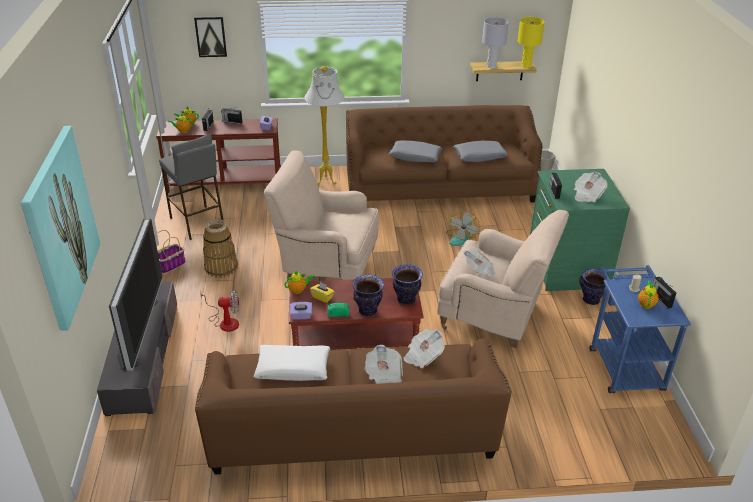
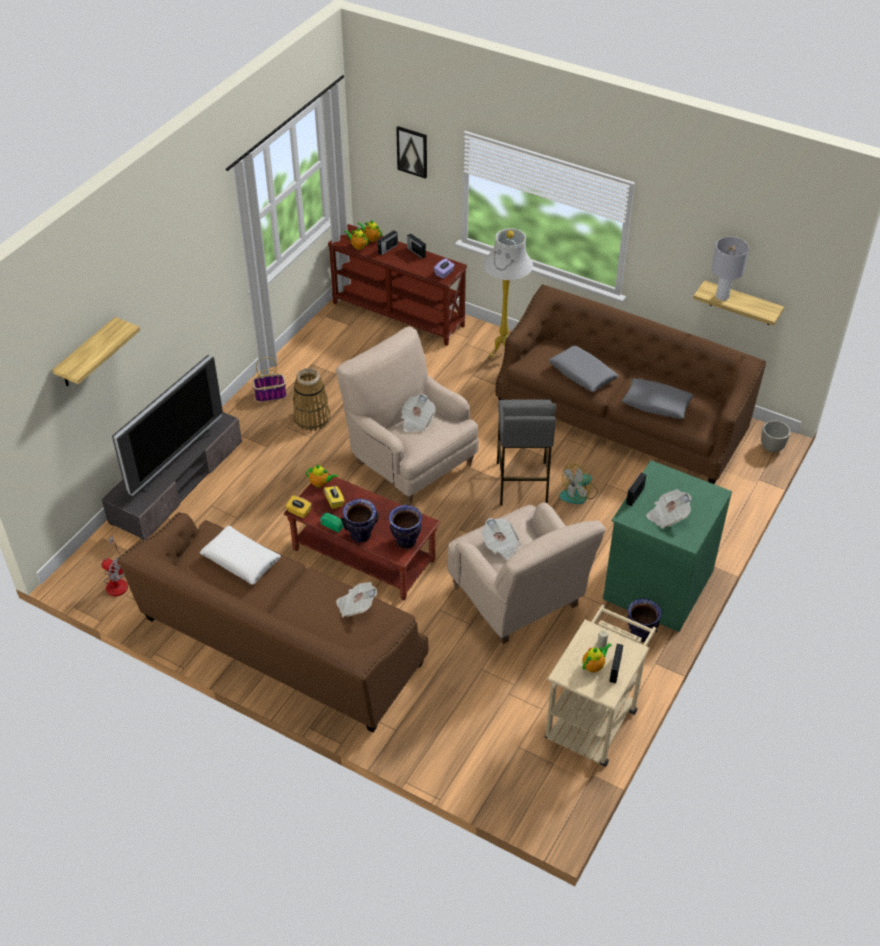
camera: 35 degrees right, 10 degrees up
picture [21,126,100,331] -> shelf [53,317,140,386]
grey stool [159,134,224,240] -> grey stool moved to [497,400,557,506]
fan [200,290,239,332] -> fan moved to [101,536,128,596]
purple tissue box [290,302,312,320] -> yellow tissue box [286,495,312,518]
newspaper [365,345,403,384] -> newspaper moved to [401,394,436,432]
yellow table lamp [518,17,545,68] -> none
blue cart [589,265,691,393] -> beige cart [545,604,656,767]

